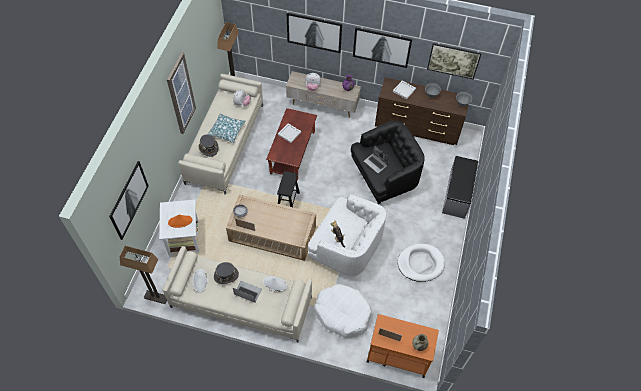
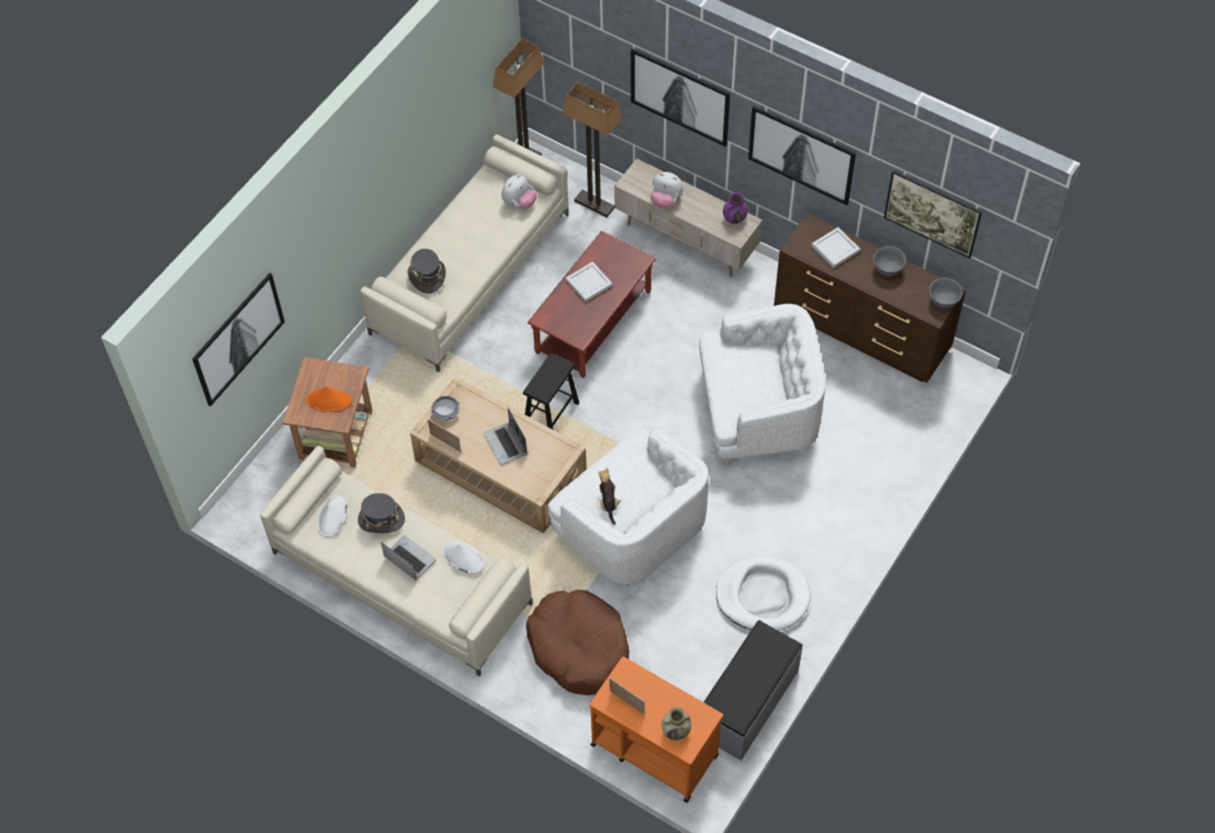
camera: 20 degrees right, 0 degrees up
floor lamp [120,246,167,304] -> floor lamp moved to [562,82,622,218]
white side table [159,200,199,255] -> brown side table [283,357,373,468]
picture [167,52,196,134] -> none
pillow [207,113,246,143] -> none
white dog bed [314,284,372,338] -> brown dog bed [526,590,629,695]
black armchair [351,121,425,204] -> white armchair [699,304,826,463]
laptop [364,145,389,173] -> laptop moved to [483,408,527,465]
grey bench [442,156,478,219] -> grey bench moved to [703,620,803,760]

